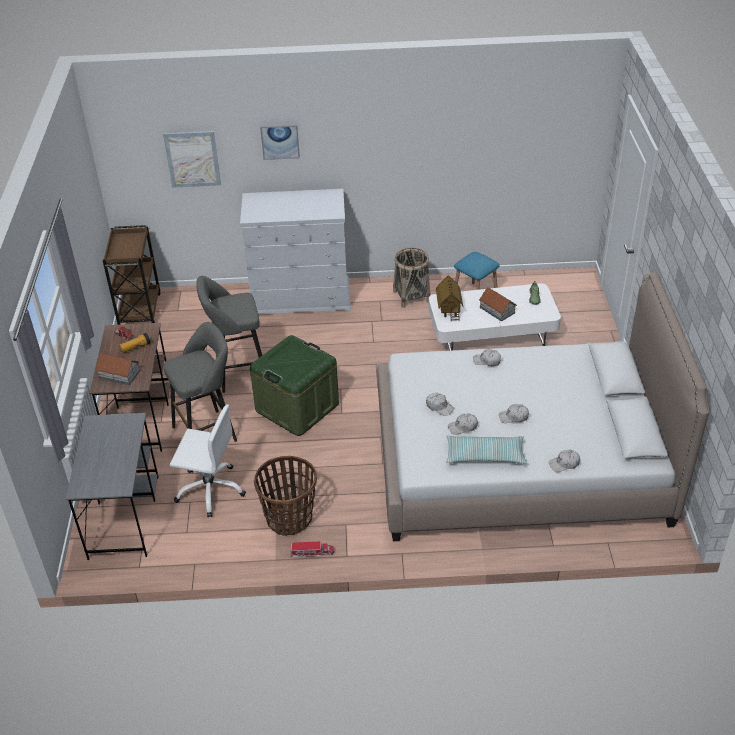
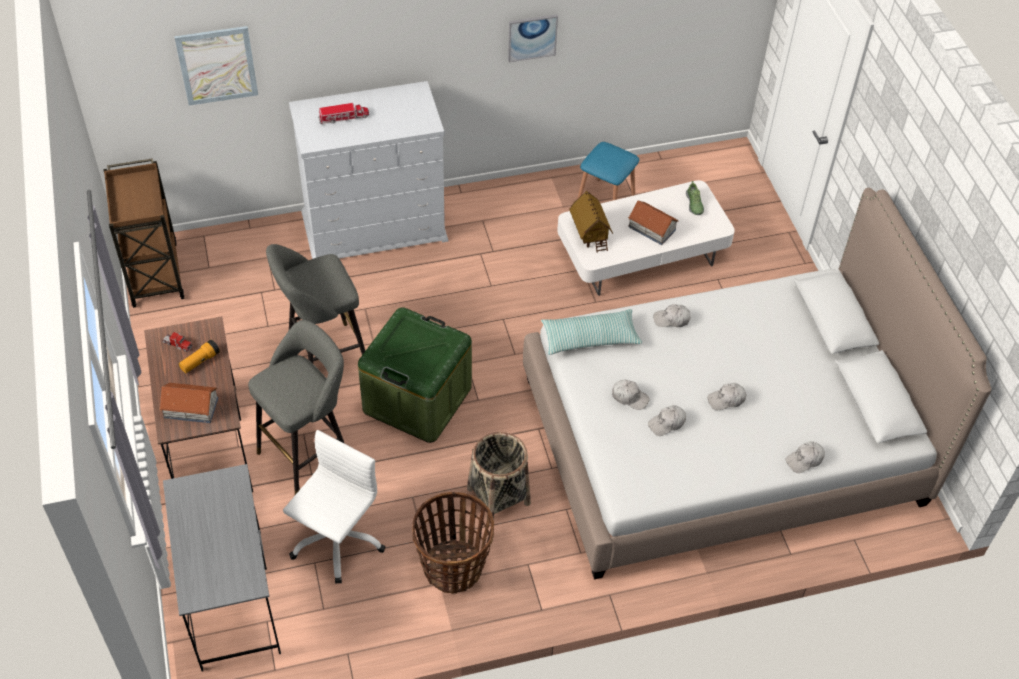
camera: 15 degrees left, 10 degrees up
white office chair [170,404,246,517] -> white office chair turned 60 degrees counterclockwise [283,430,385,584]
picture [260,124,300,160] -> picture moved to [508,14,558,62]
toy truck [290,541,334,557] -> toy truck moved to [318,103,369,124]
basket [393,248,430,308] -> basket moved to [467,432,531,520]
pillow [446,436,526,464] -> pillow moved to [541,309,642,355]

